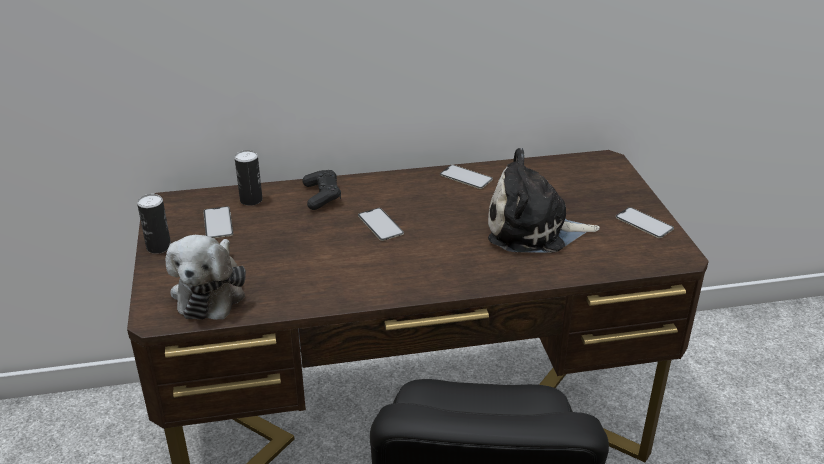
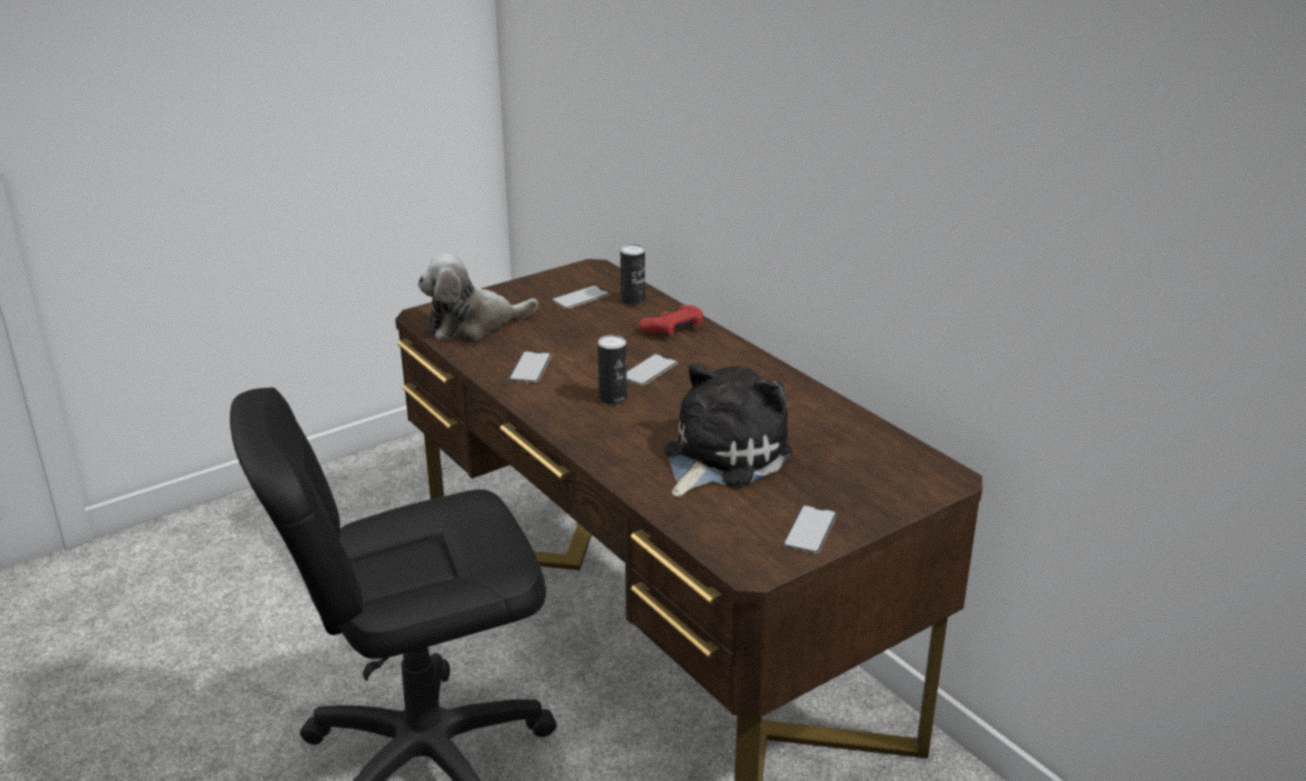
camera: 65 degrees right, 5 degrees down
can [137,194,171,254] -> can moved to [598,335,627,405]
black game controller [302,170,341,210] -> red game controller [639,305,703,336]
phone [440,165,493,189] -> phone moved to [508,351,552,383]
plush toy [488,148,600,253] -> plush toy turned 60 degrees clockwise [664,363,792,497]

